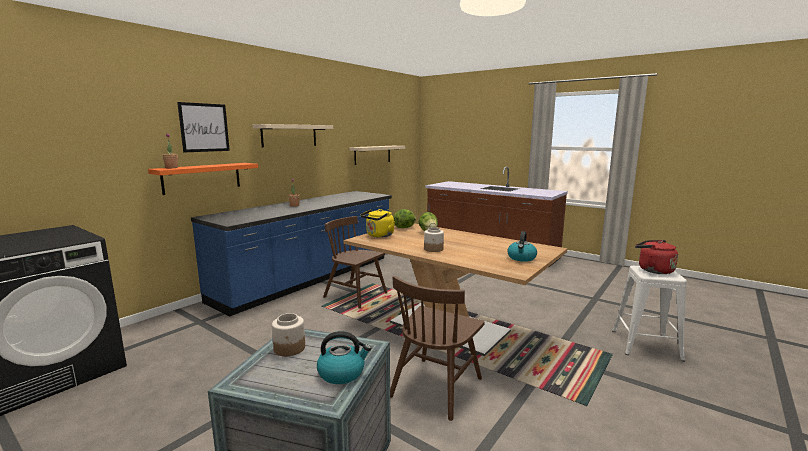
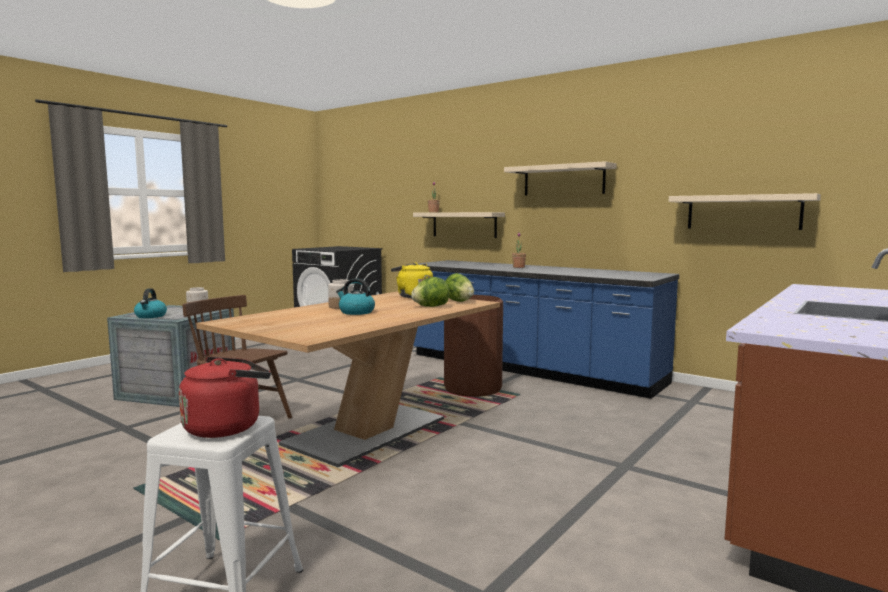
camera: 90 degrees right, 5 degrees down
orange shelf [148,163,258,195] -> beige shelf [413,212,505,238]
picture [177,102,230,152] -> none
brown chair [323,216,387,308] -> brown trash can [444,295,503,397]
kettle [508,231,537,262] -> kettle moved to [336,278,375,315]

